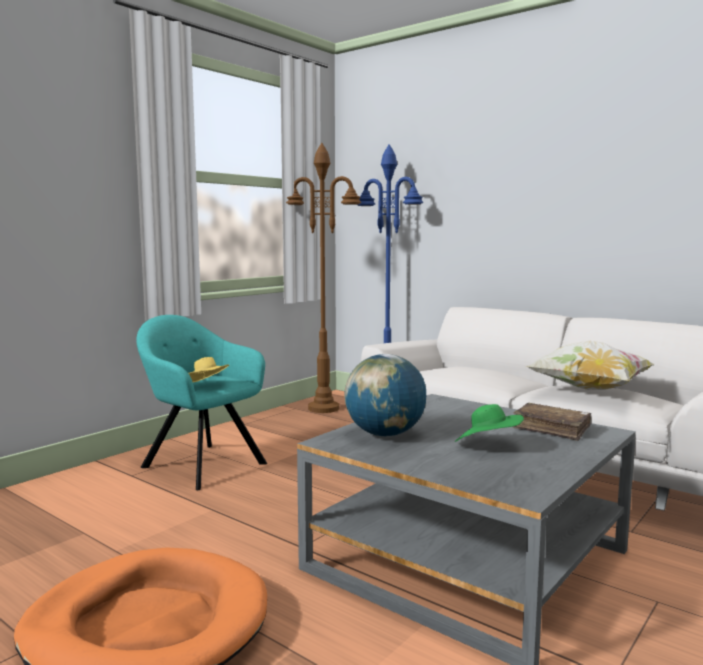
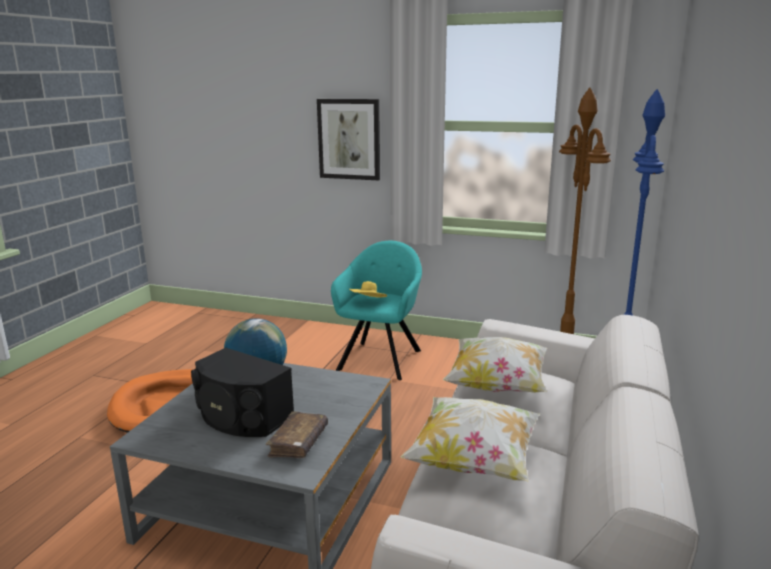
camera: 70 degrees right, 10 degrees up
green hat [455,404,524,442] -> black speaker [191,348,294,437]
none -> picture [317,99,380,180]
none -> pillow [443,337,547,393]

